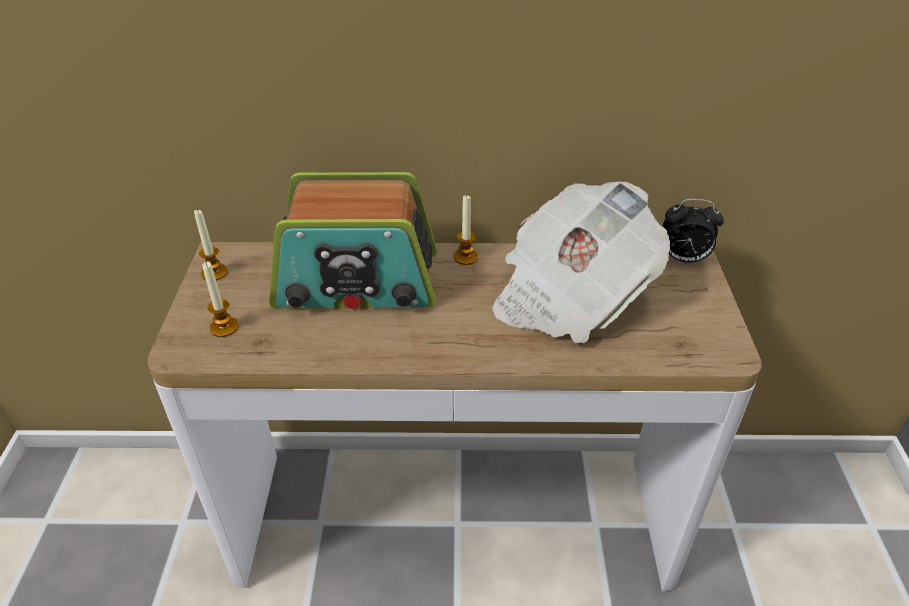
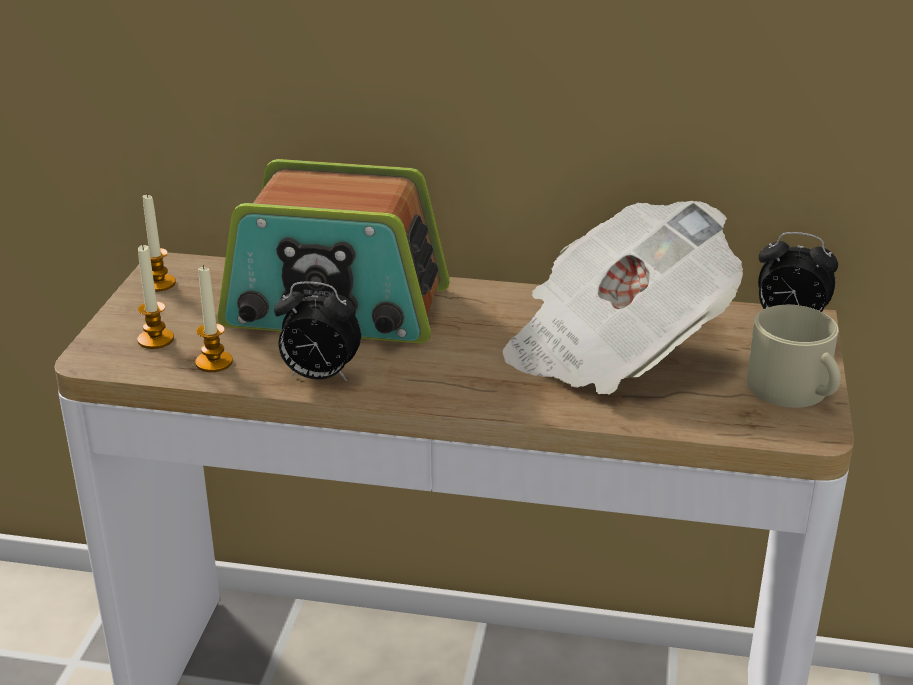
camera: 10 degrees right, 10 degrees down
candle [454,195,478,265] -> candle moved to [195,265,233,372]
none -> alarm clock [274,281,361,381]
none -> beige mug [747,305,841,408]

